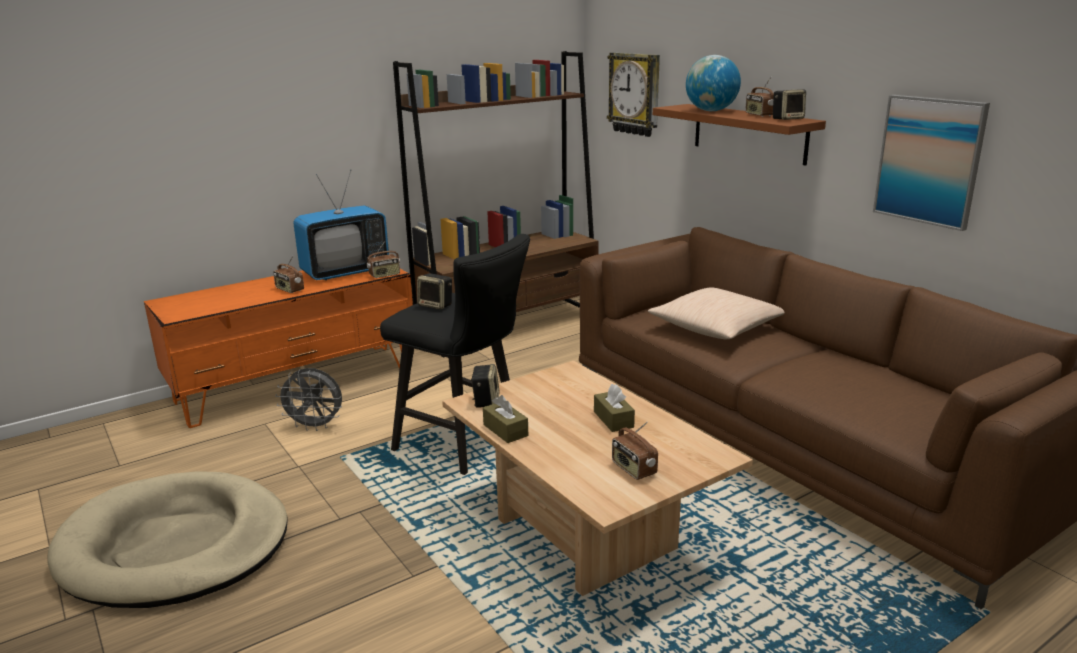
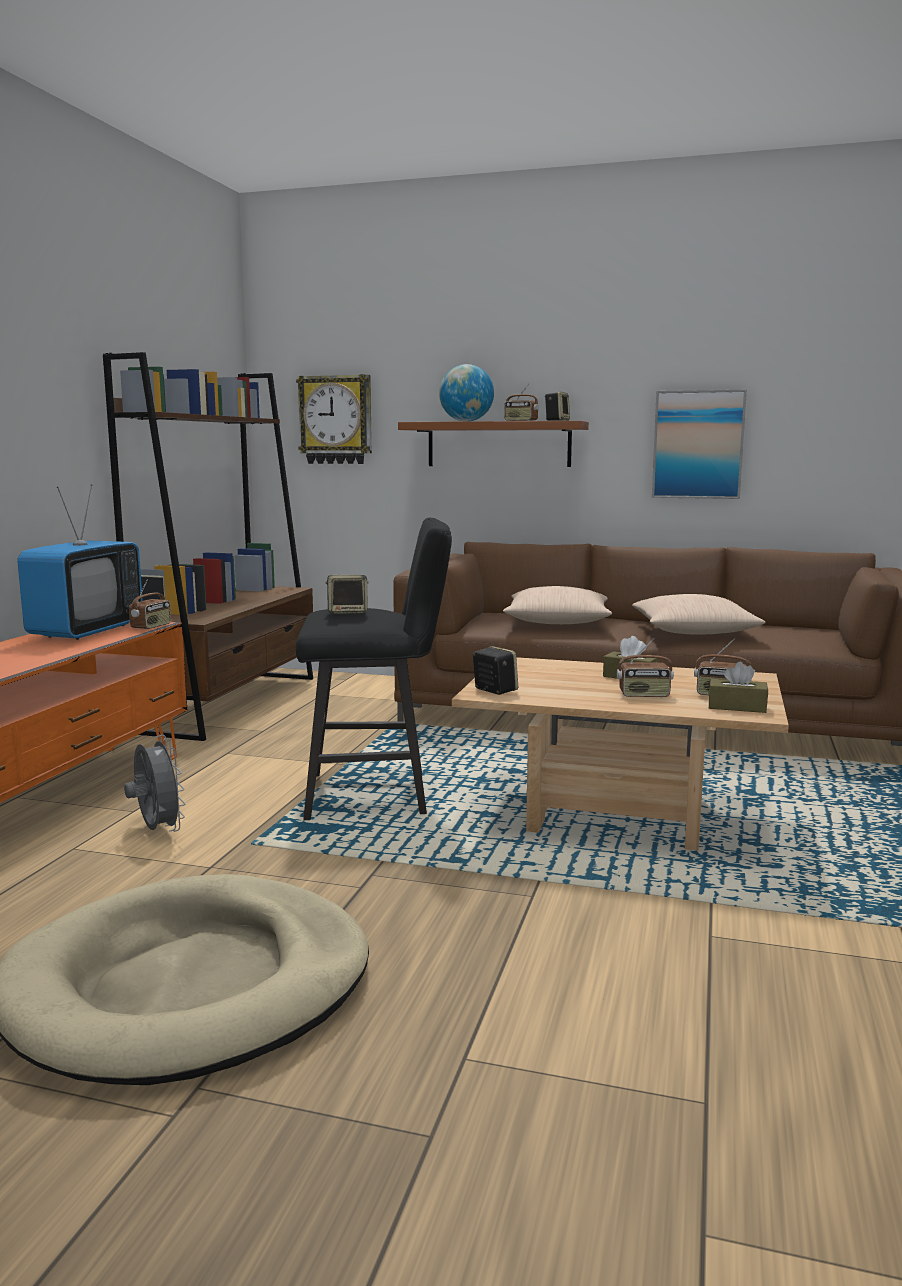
camera: 40 degrees left, 10 degrees down
radio [273,255,304,293] -> radio moved to [617,638,674,697]
grey fan [275,368,342,431] -> grey fan turned 90 degrees counterclockwise [124,735,185,832]
brown tissue box [483,395,528,443] -> brown tissue box moved to [708,662,768,713]
none -> beige pillow [632,594,766,634]

